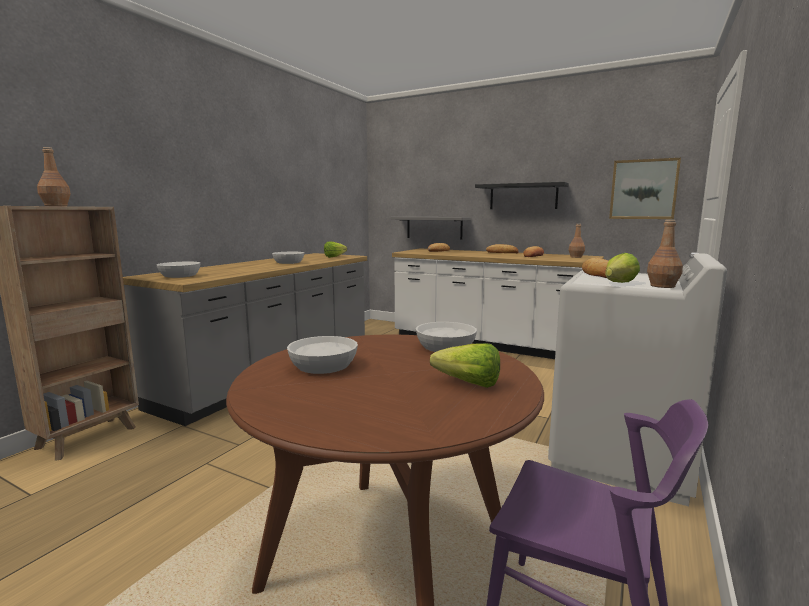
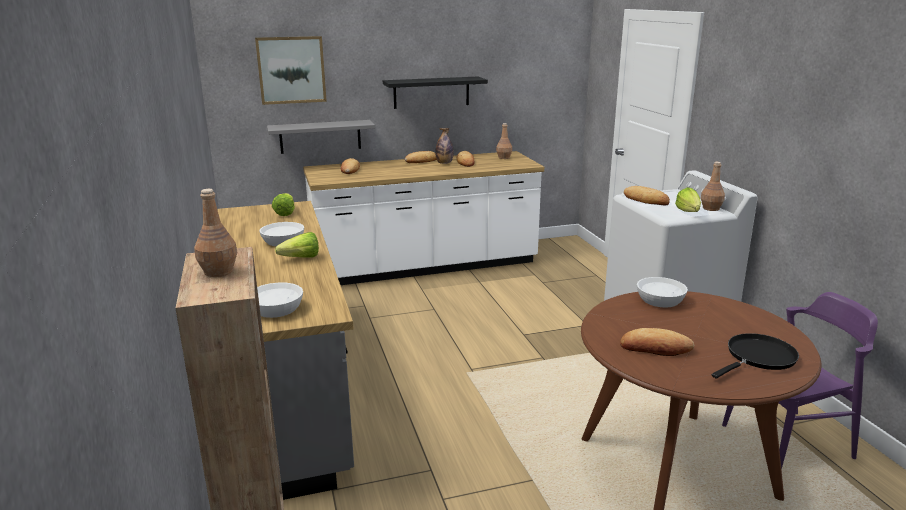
camera: 45 degrees left, 10 degrees up
white bowl [287,336,358,374] -> bread [620,328,694,356]
lettuce [430,343,500,388] -> lettuce moved to [275,232,319,258]
picture [609,158,681,219] -> picture moved to [255,36,327,105]
none -> bottle [435,128,454,164]
none -> black frying pan [712,333,799,379]

